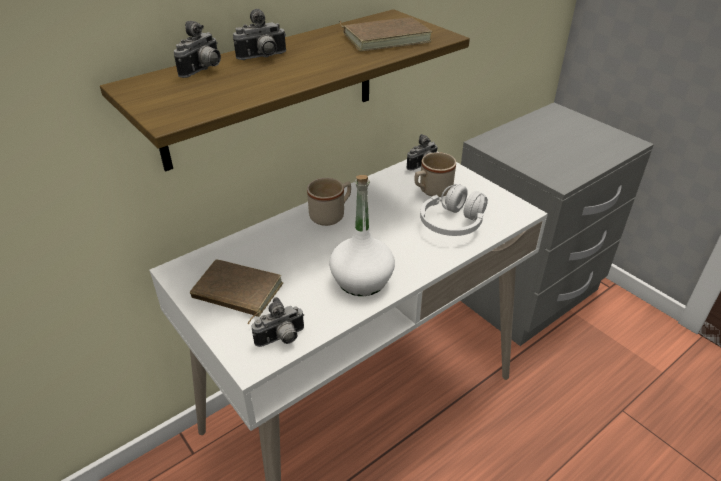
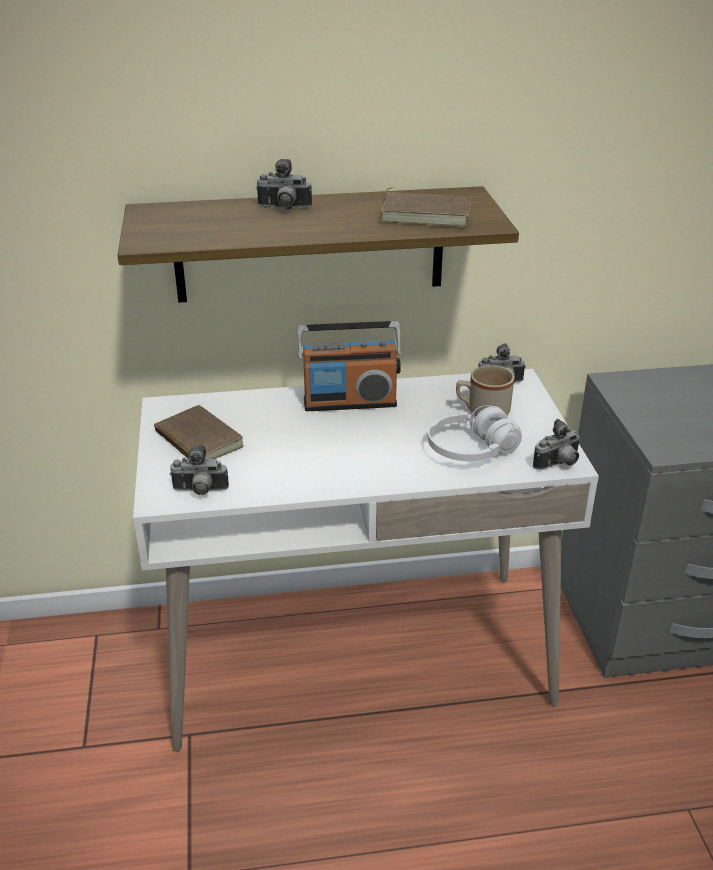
camera: 30 degrees right, 5 degrees down
camera [174,21,221,78] -> camera moved to [533,419,581,470]
beige mug [307,178,351,226] -> radio [298,321,402,411]
white bottle [329,175,395,296] -> none

